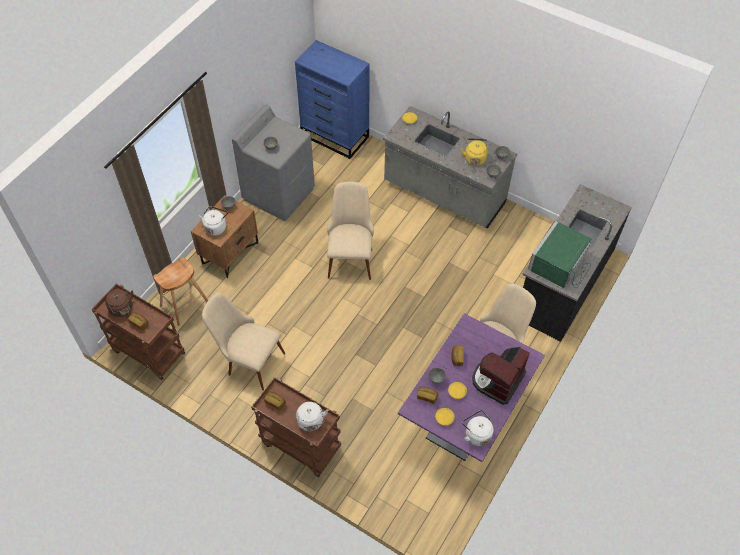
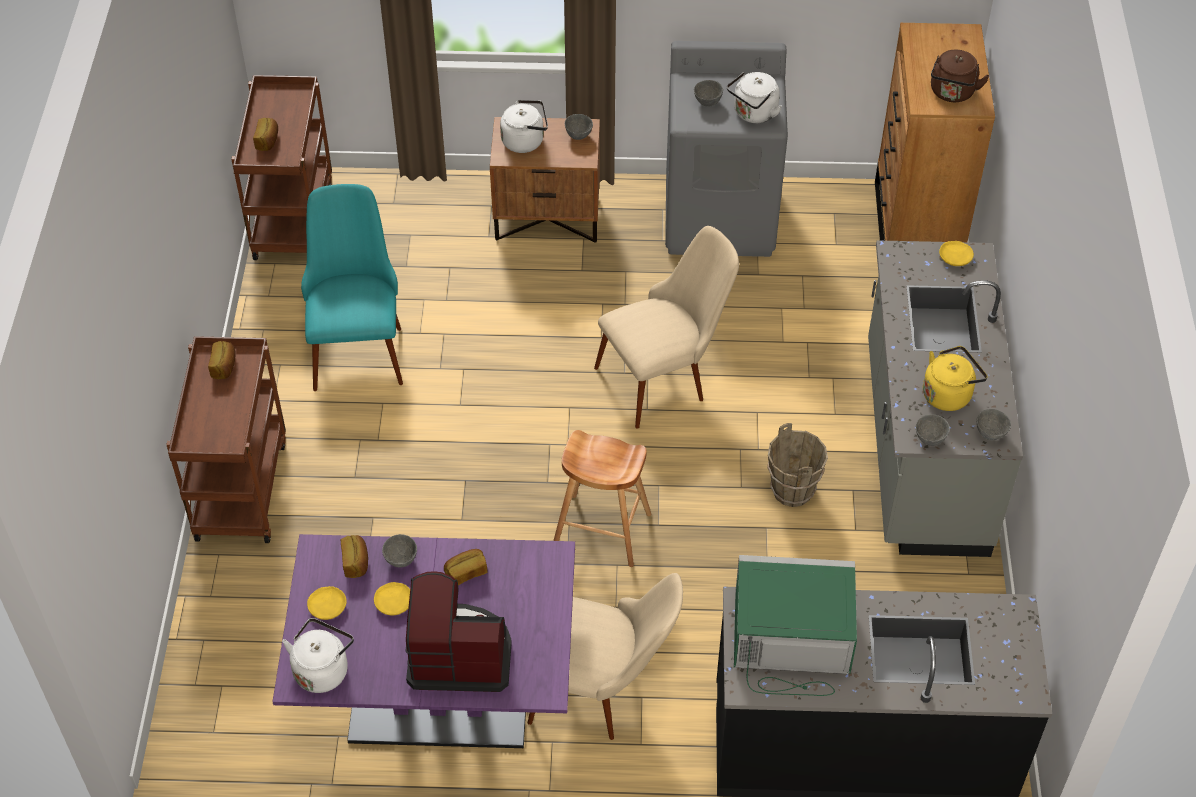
camera: 60 degrees right, 5 degrees down
brown kettle [106,289,134,317] -> brown kettle moved to [931,50,990,102]
brown stool [153,257,208,326] -> brown stool moved to [553,430,651,567]
beige chair [202,293,285,390] -> turquoise chair [301,184,403,391]
blue dresser [295,40,370,159] -> brown dresser [875,23,995,242]
white kettle [296,402,328,431] -> white kettle moved to [727,72,782,123]
none -> brown bucket [767,423,828,507]

